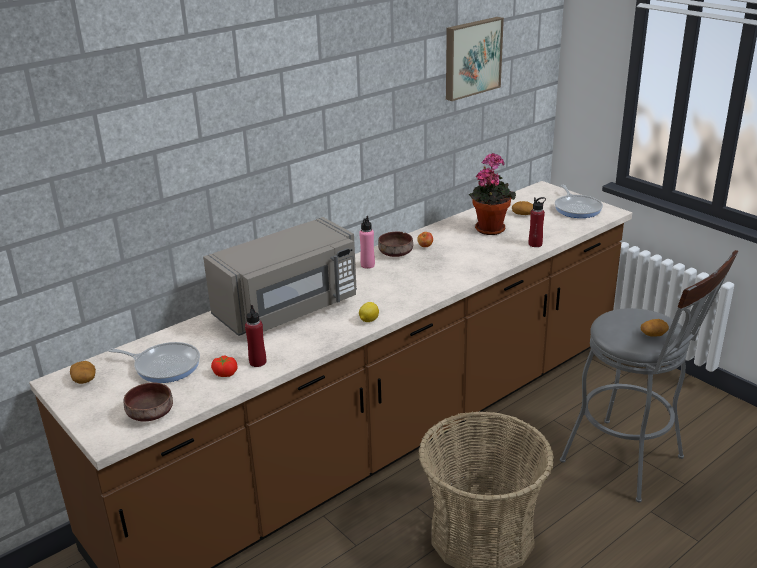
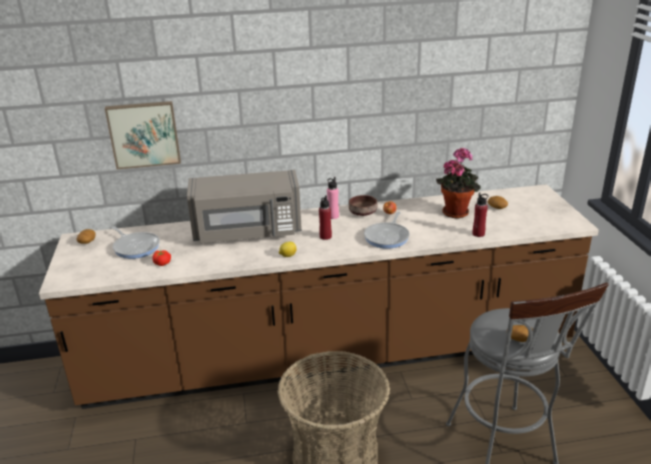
camera: 30 degrees right, 0 degrees up
brown bowl [124,383,173,422] -> none
red bottle [245,305,266,367] -> red bottle moved to [319,195,332,240]
picture [446,17,504,101] -> picture moved to [105,101,181,169]
frying pan [555,185,603,218] -> frying pan moved to [364,212,410,249]

